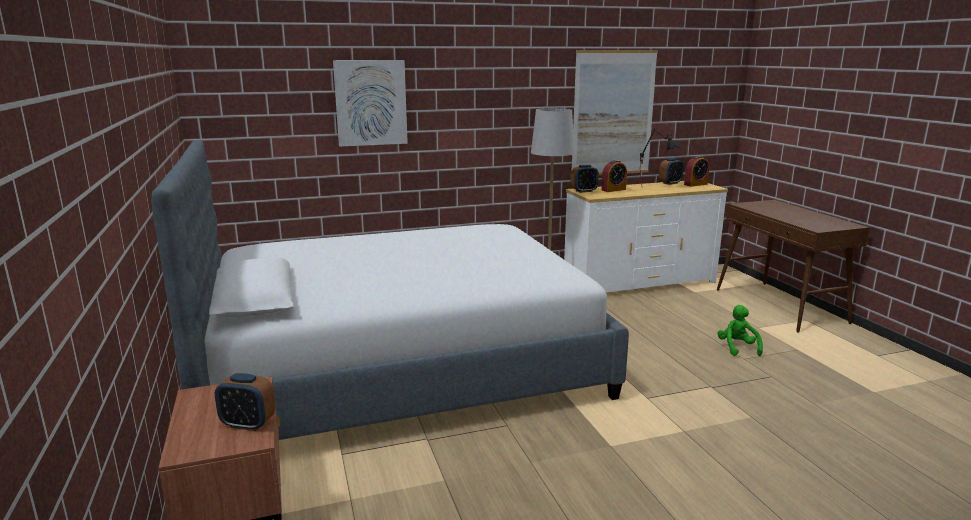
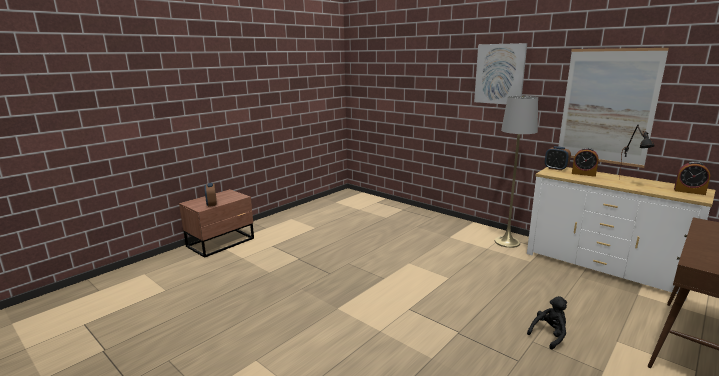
camera: 60 degrees right, 0 degrees up
bed [151,140,629,440] -> none
picture [333,60,408,147] -> picture moved to [474,43,527,104]
alarm clock [659,158,684,185] -> none
green plush toy [717,305,763,356] -> black plush toy [527,296,567,350]

